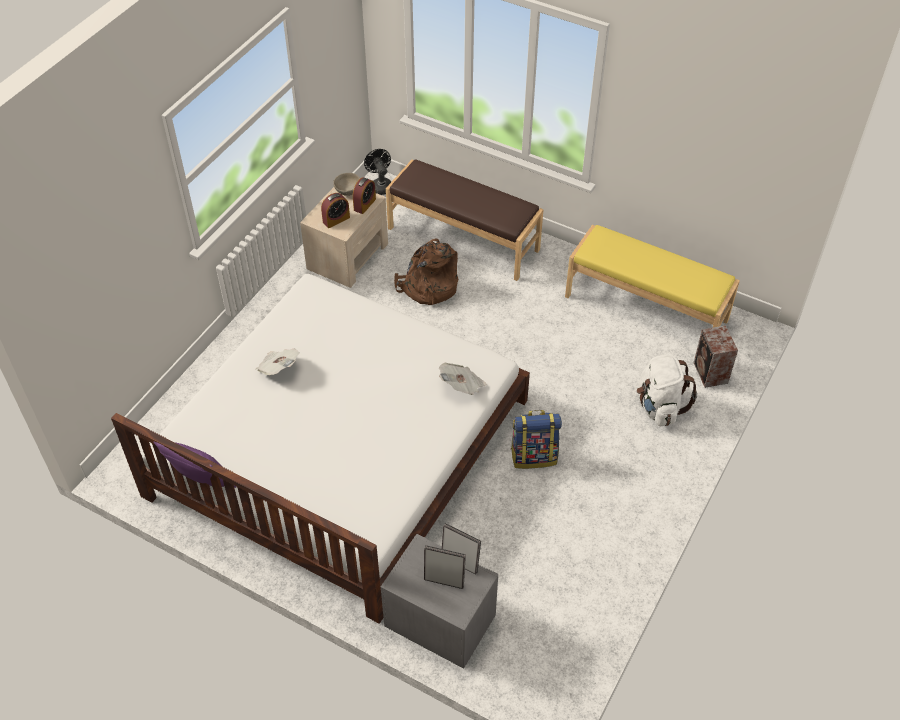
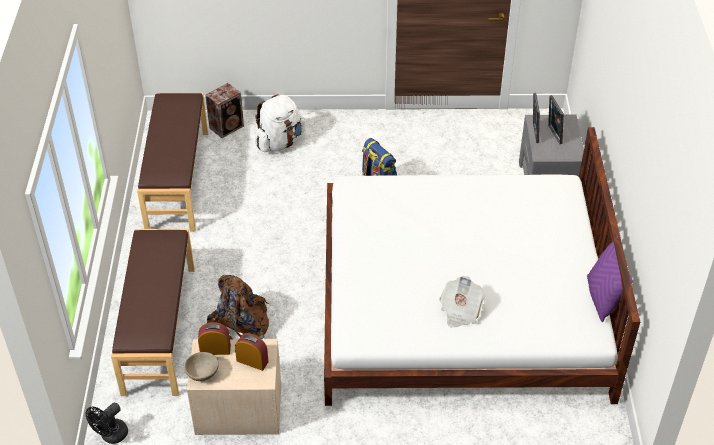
camera: 120 degrees left, 5 degrees down
newspaper [439,363,487,395] -> none
yellow bench [565,225,740,327] -> brown bench [137,93,208,231]

